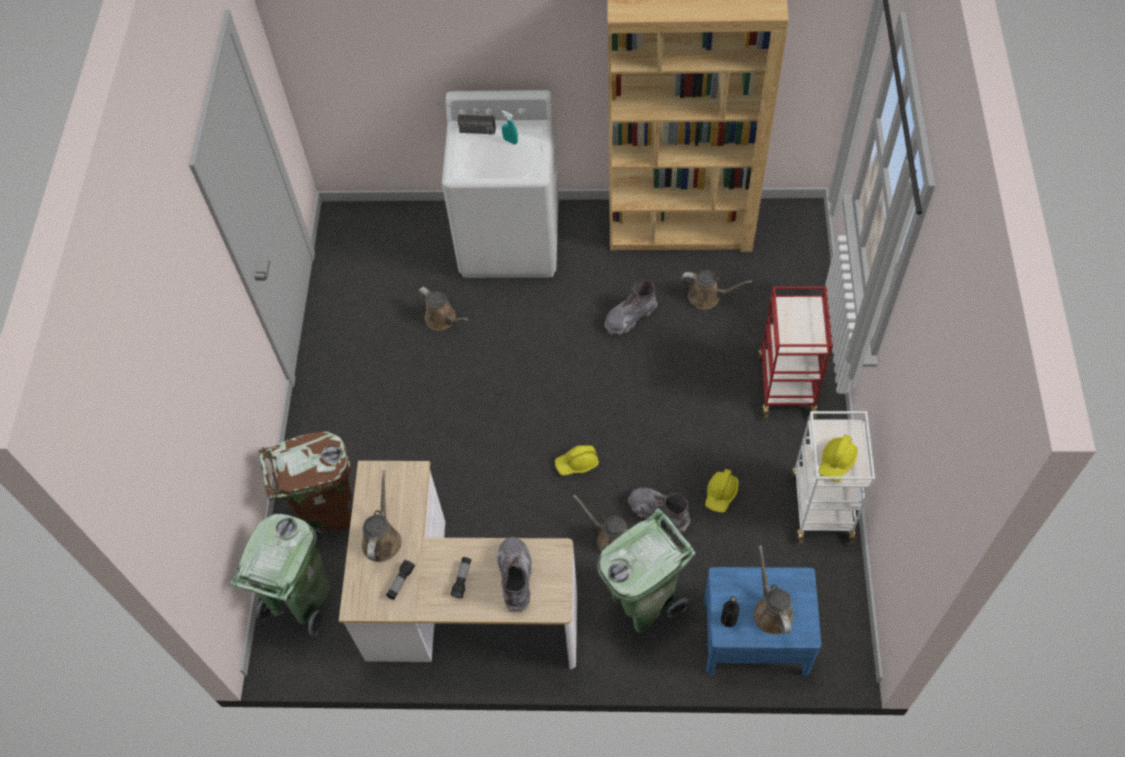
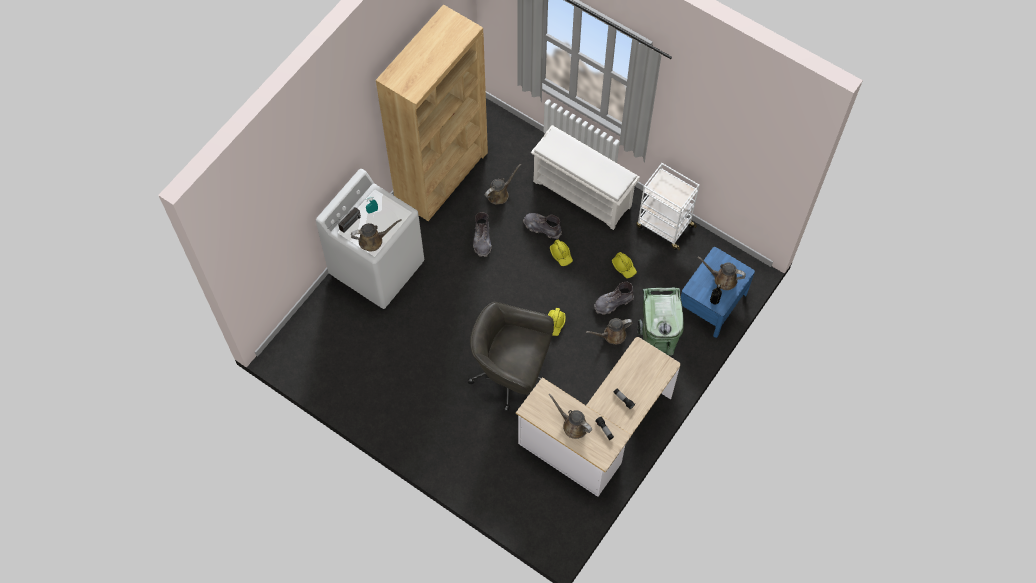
camera: 60 degrees left, 5 degrees up
green trash can [229,514,330,636] -> none
brown trash can [259,431,352,543] -> none
brown watering can [418,287,469,331] -> brown watering can moved to [351,219,402,251]
grey boot [497,537,532,612] -> grey boot moved to [523,213,562,239]
red cart [758,286,832,419] -> white shoe rack [531,125,640,230]
yellow hard hat [818,435,858,482] -> yellow hard hat moved to [550,239,573,266]
none -> grey office chair [468,302,554,412]

